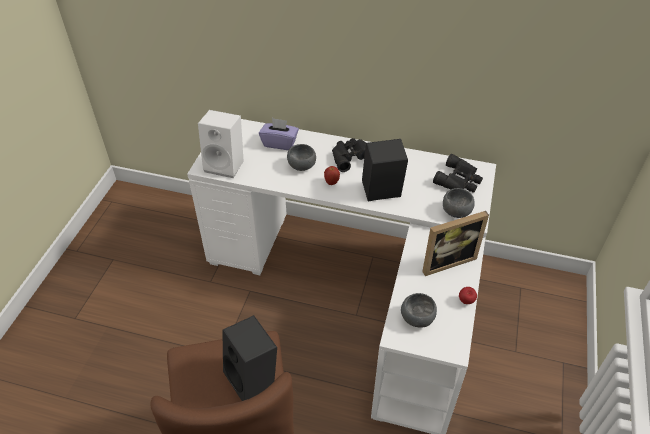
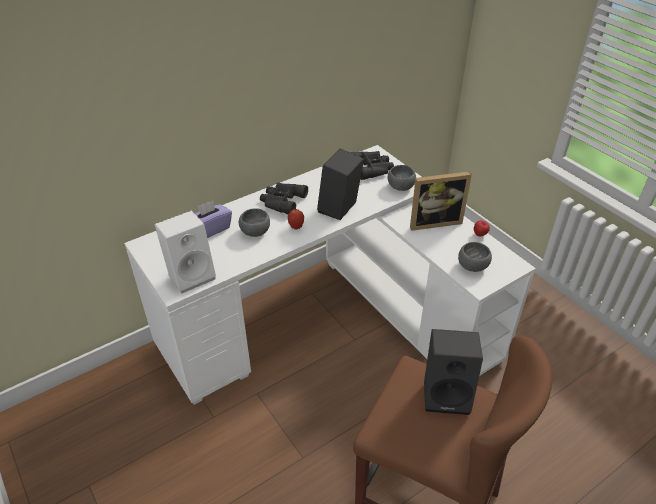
camera: 50 degrees left, 5 degrees down
picture frame [422,211,489,276] -> picture frame turned 60 degrees clockwise [410,171,472,231]

